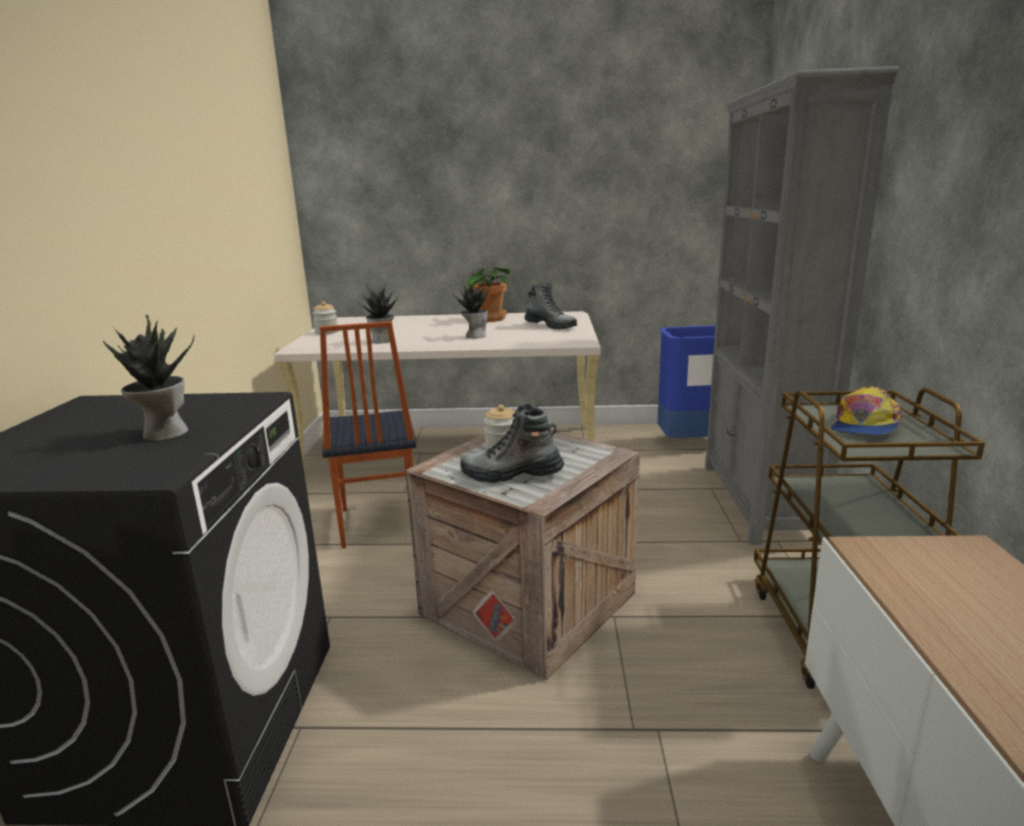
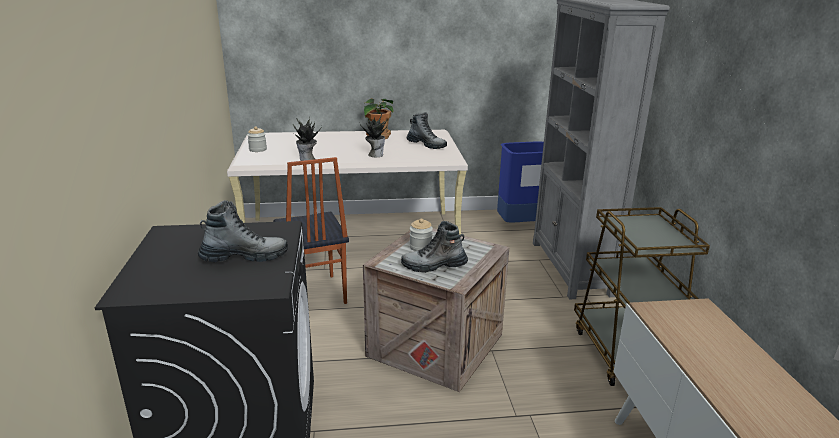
camera: 10 degrees left, 5 degrees up
potted plant [103,314,194,441] -> boot [198,200,288,262]
cap [831,387,903,435] -> none

